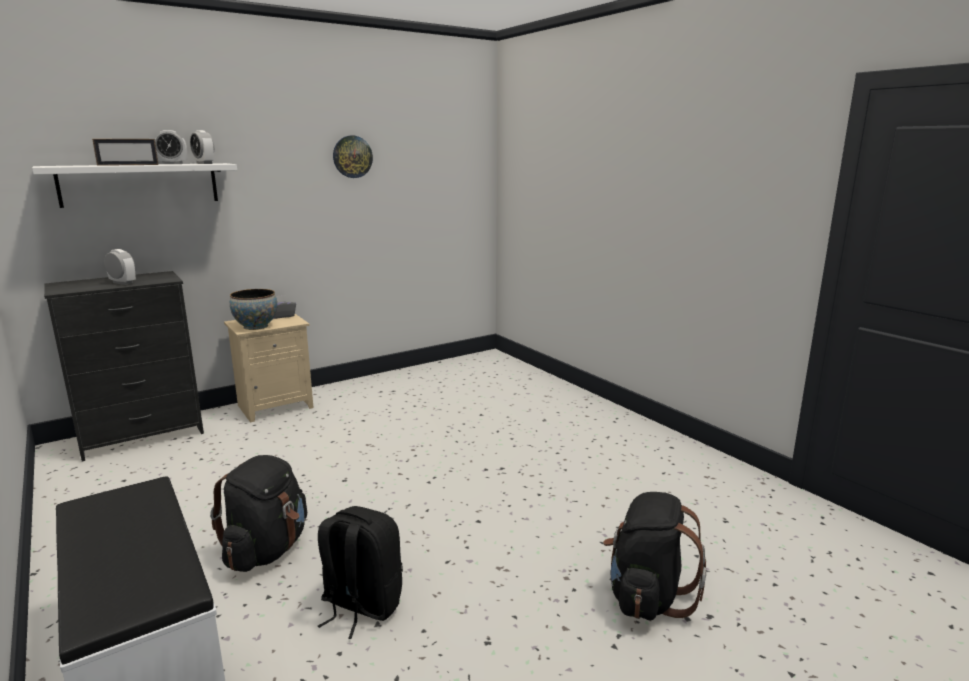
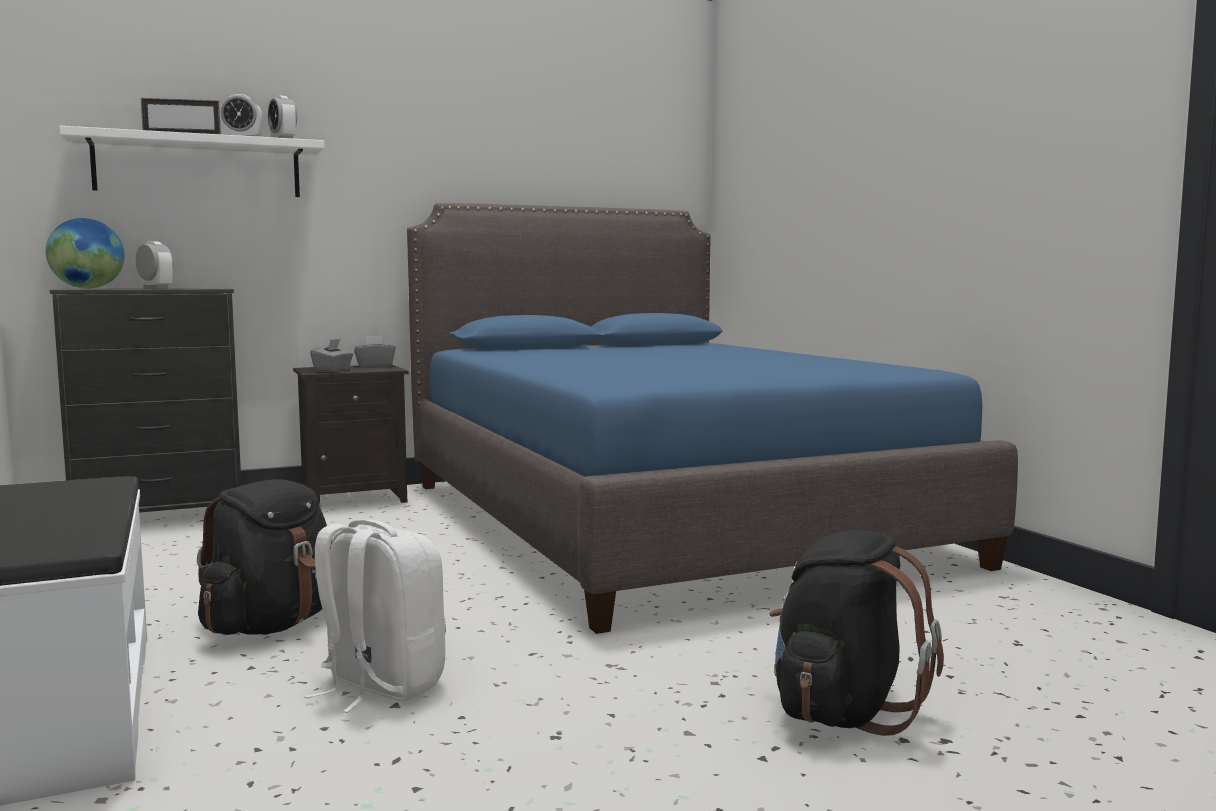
camera: 10 degrees right, 10 degrees down
beige nightstand [224,314,314,422] -> black nightstand [293,364,408,505]
bowl [230,289,277,330] -> grey tissue box [310,339,353,372]
black backpack [318,506,403,639] -> white backpack [305,520,446,713]
wall clock [333,136,373,178] -> none
none -> globe [45,218,125,289]
none -> blue bed [407,203,1018,634]

